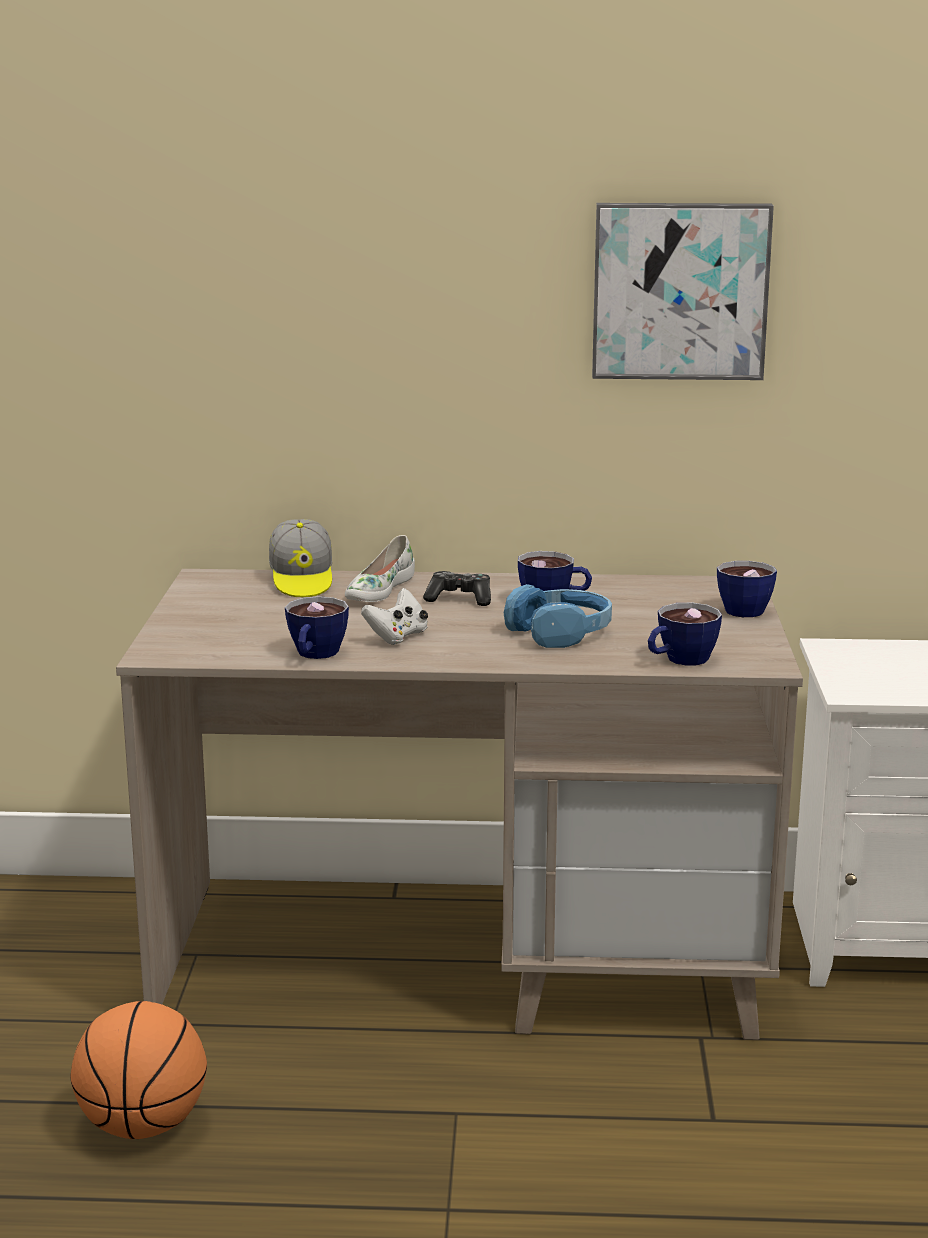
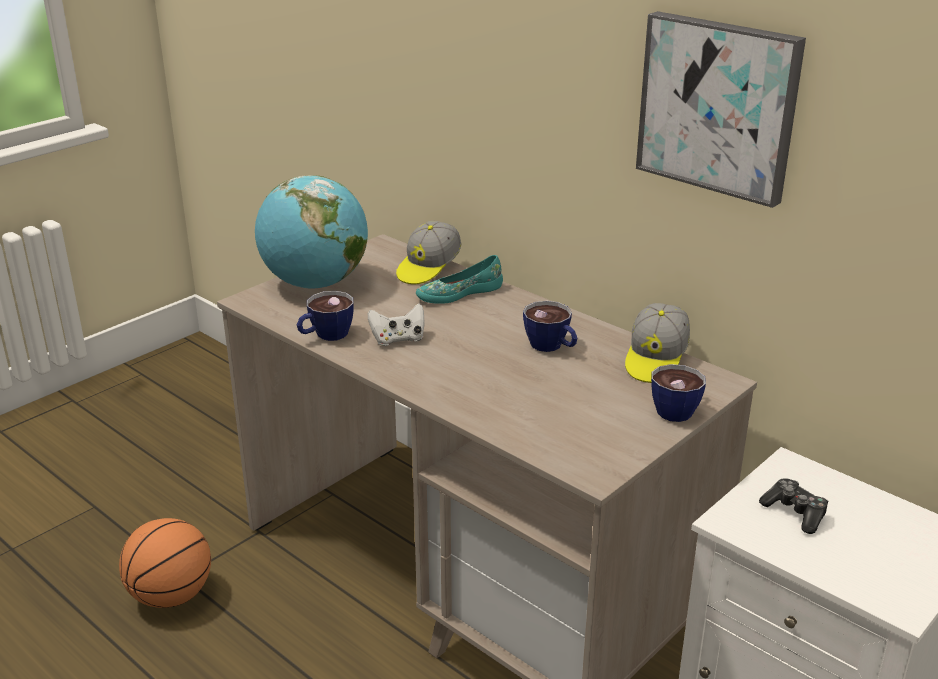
camera: 40 degrees right, 10 degrees up
white shoe [345,535,415,602] -> turquoise shoe [416,255,503,304]
game controller [423,571,491,606] -> game controller moved to [759,478,828,534]
blue headphones [503,584,612,648] -> none
cup [648,603,722,666] -> none
none -> globe [255,175,368,288]
none -> cap [625,303,690,383]

